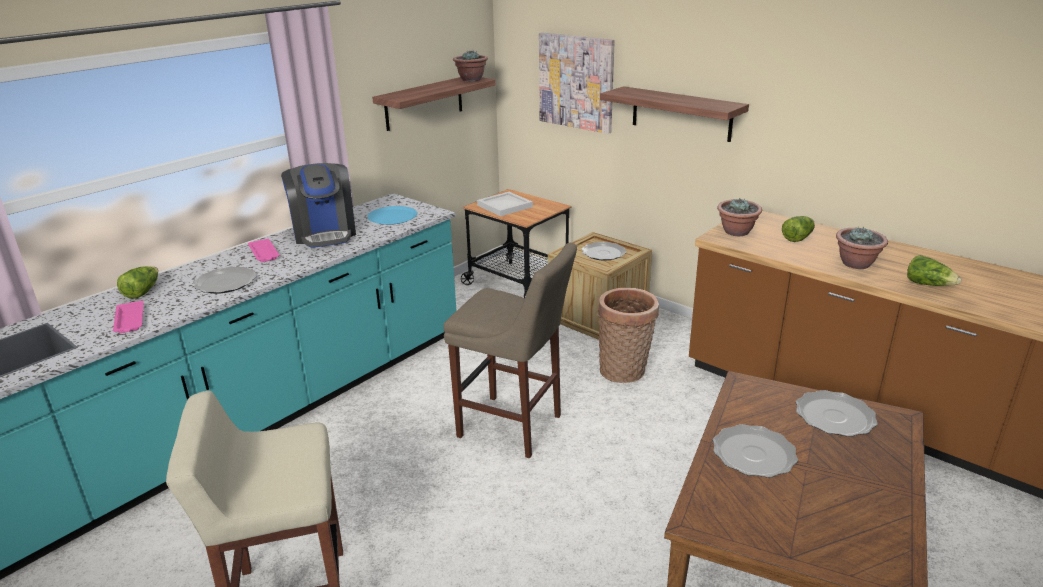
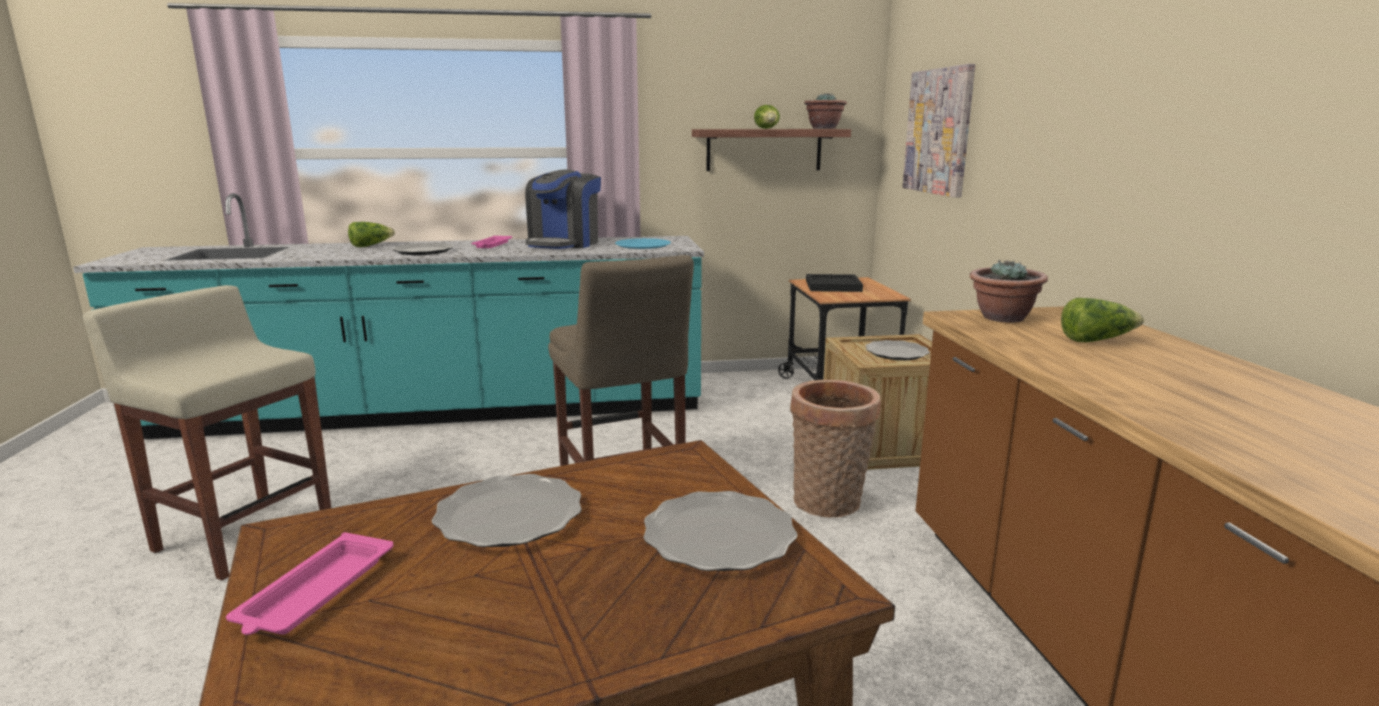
camera: 40 degrees right, 10 degrees down
pink tray [113,300,144,333] -> pink tray moved to [226,532,393,635]
white tray [477,192,533,216] -> black tray [806,274,863,292]
shelf [600,86,749,142] -> none
potted plant [836,227,888,269] -> none
lettuce [907,255,961,286] -> lettuce moved to [754,105,780,129]

